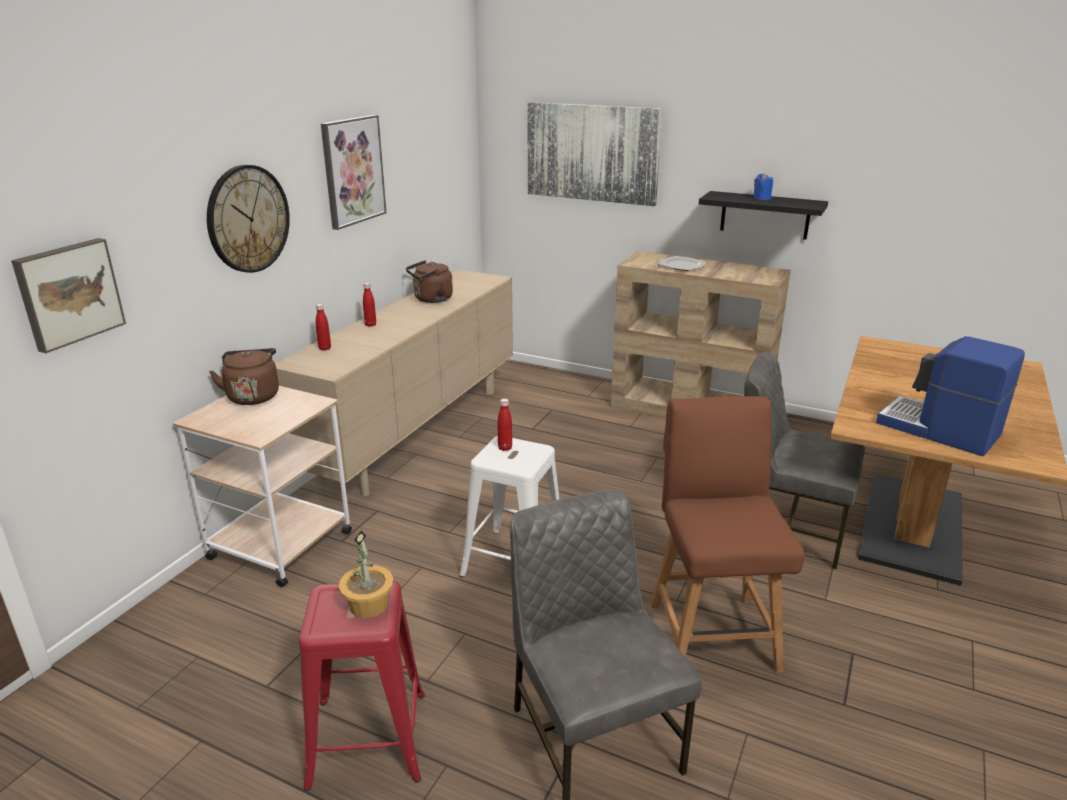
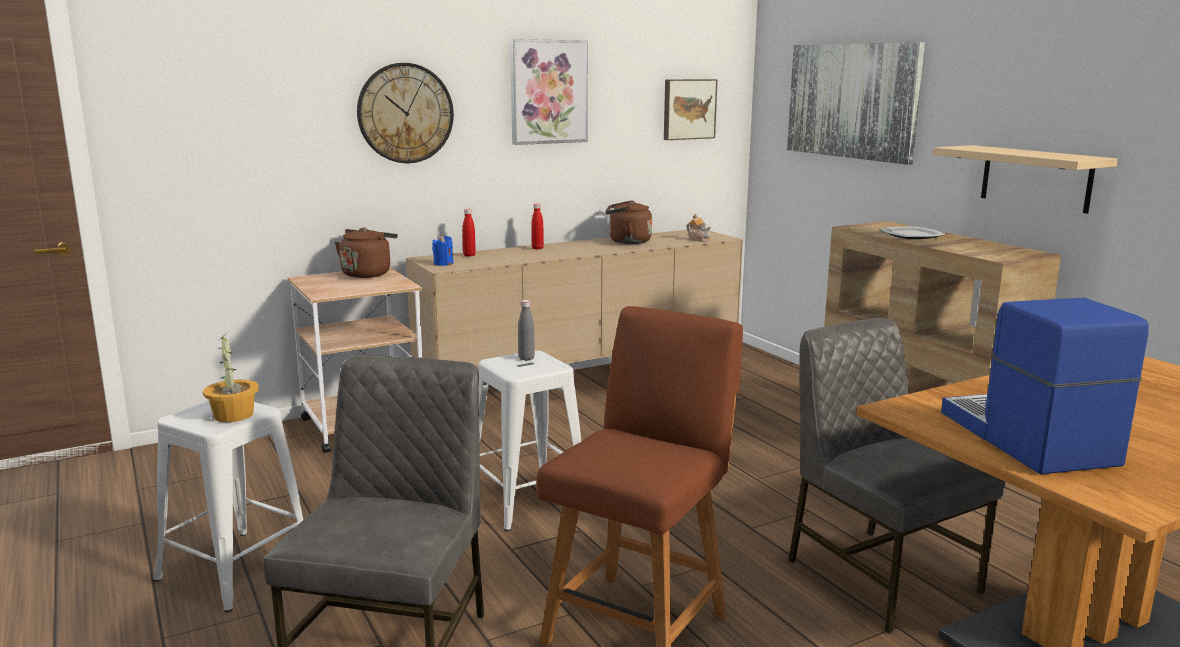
camera: 35 degrees right, 10 degrees down
picture [11,238,126,353] -> picture moved to [664,79,718,140]
red stool [298,581,425,791] -> white stool [153,401,303,613]
red bottle [498,398,512,451] -> grey bottle [518,300,535,361]
black shelf [699,191,828,240] -> beige shelf [933,145,1118,214]
blue candle [753,173,773,200] -> blue candle moved to [432,235,454,266]
none -> teapot [686,214,711,242]

